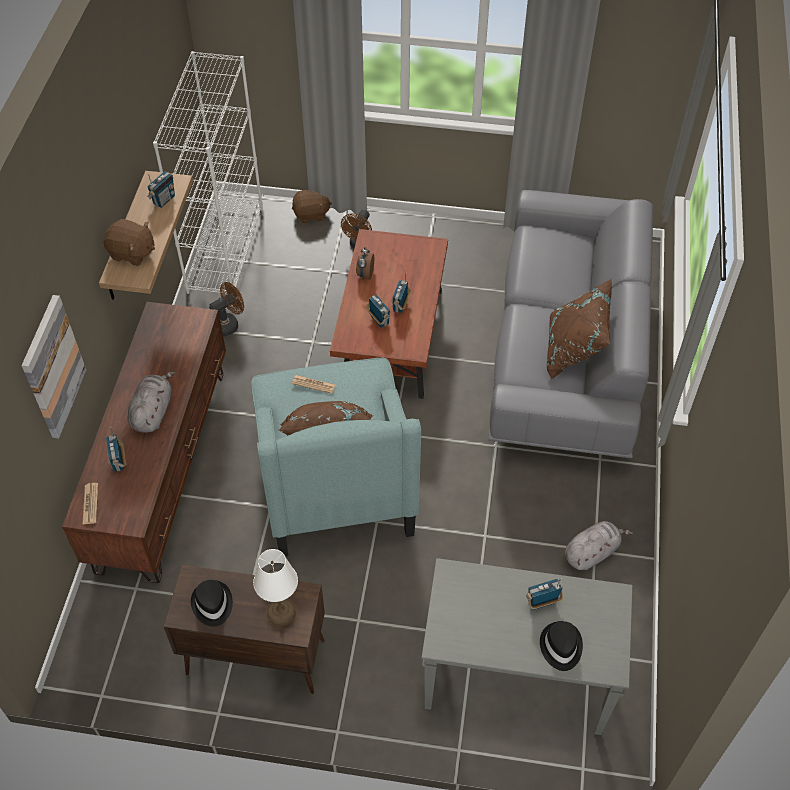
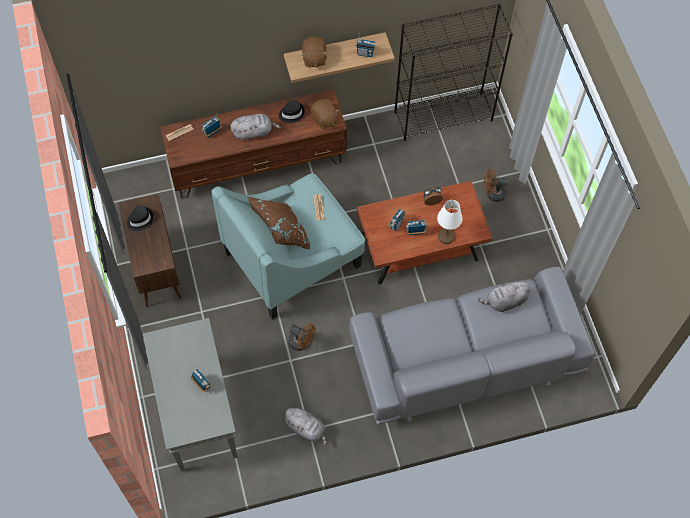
camera: 65 degrees right, 10 degrees up
picture [22,295,86,438] -> none
white bookcase [153,51,263,294] -> black bookcase [394,4,513,141]
brown fan [209,282,244,336] -> brown fan moved to [288,323,315,351]
white table lamp [253,549,298,626] -> white table lamp moved to [437,200,463,244]
brown plush toy [292,190,332,223] -> brown plush toy moved to [311,99,340,129]
black hat [540,621,583,671] -> black hat moved to [279,100,305,123]
brown pillow [547,278,612,379] -> none
none -> grey plush toy [478,280,530,312]

